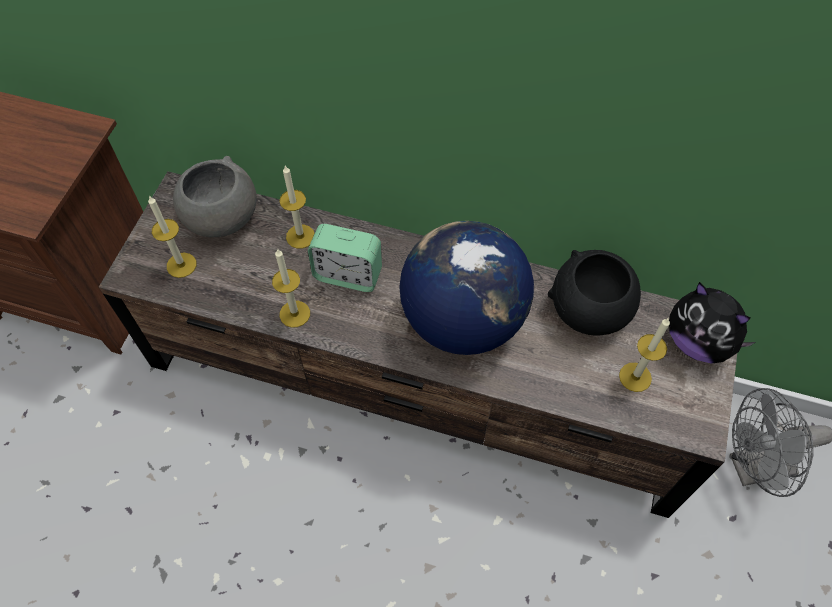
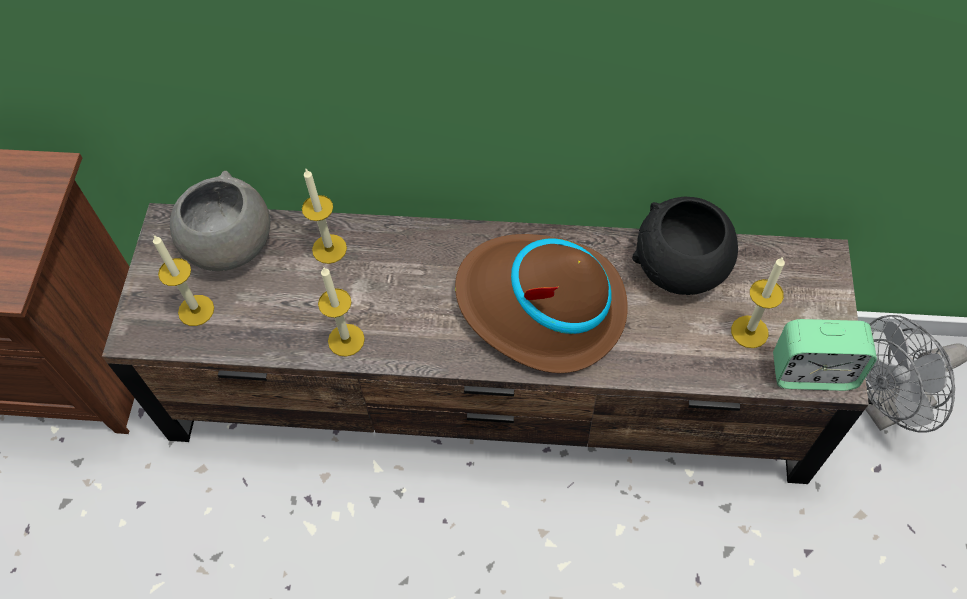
camera: 10 degrees left, 0 degrees up
alarm clock [308,224,382,292] -> alarm clock moved to [773,319,877,391]
globe [399,221,534,355] -> brown hat [455,234,628,373]
plush toy [669,282,755,363] -> none

